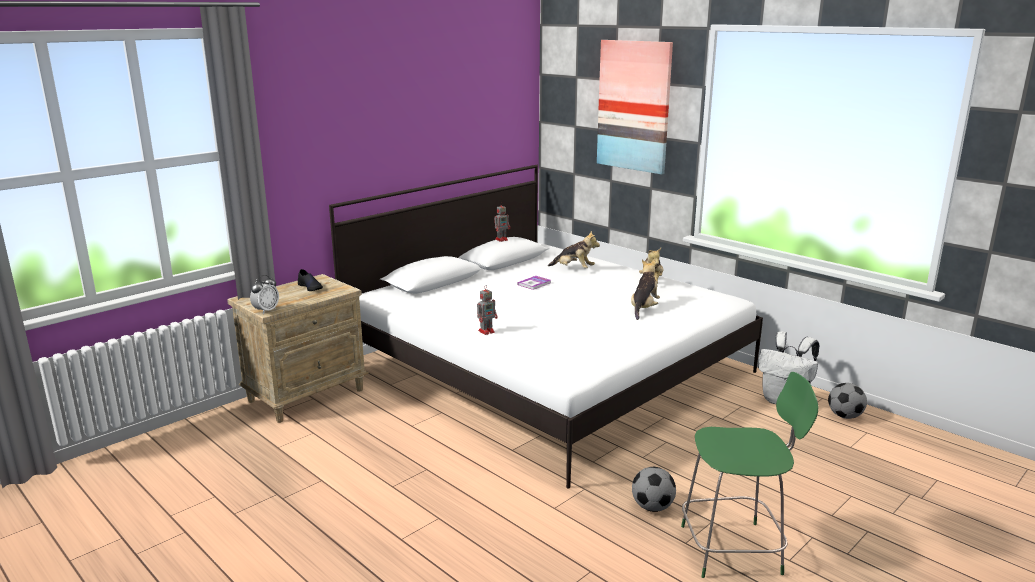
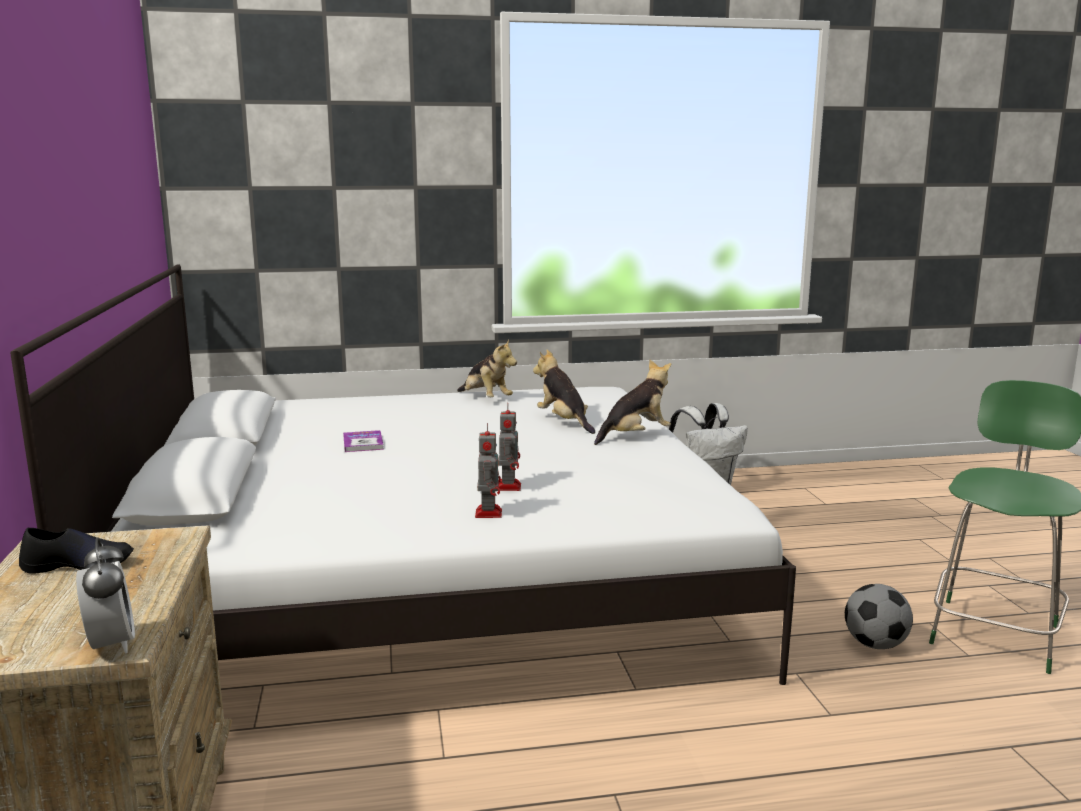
camera: 55 degrees left, 5 degrees down
toy robot [494,203,510,242] -> toy robot moved to [498,406,521,491]
plush toy [548,231,600,268] -> plush toy moved to [594,360,671,445]
picture [597,40,673,175] -> none
football [828,383,867,419] -> none

